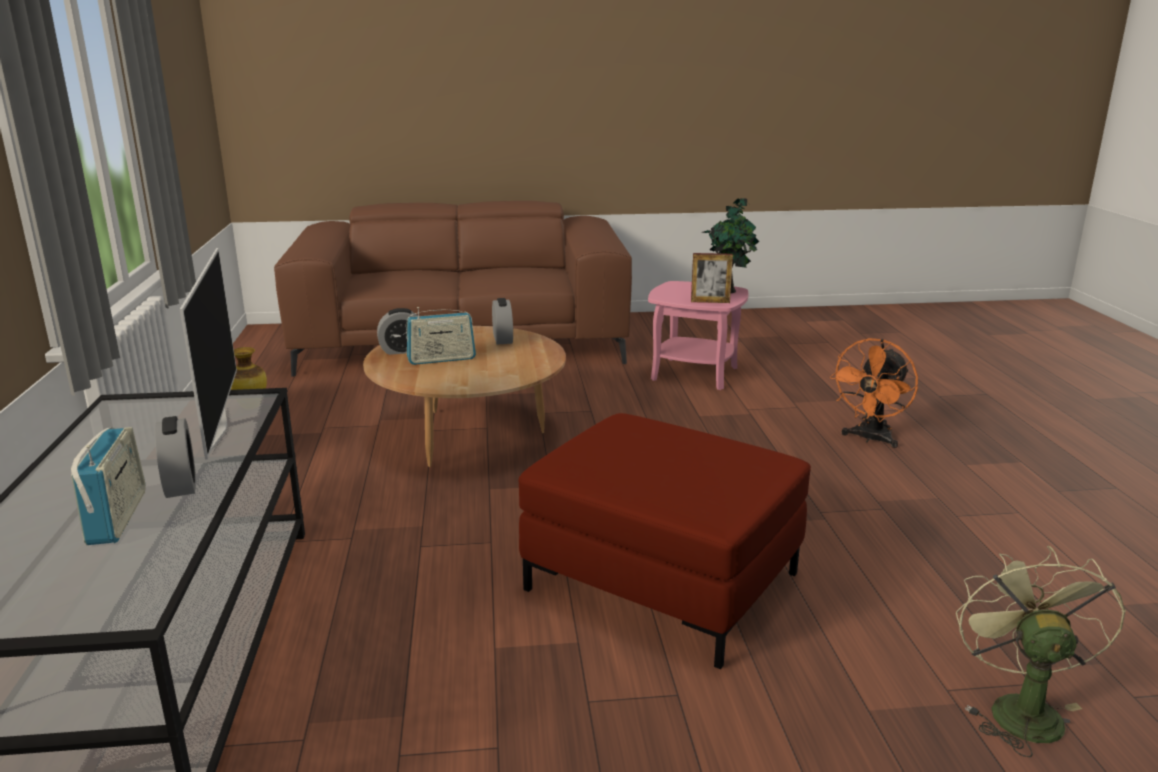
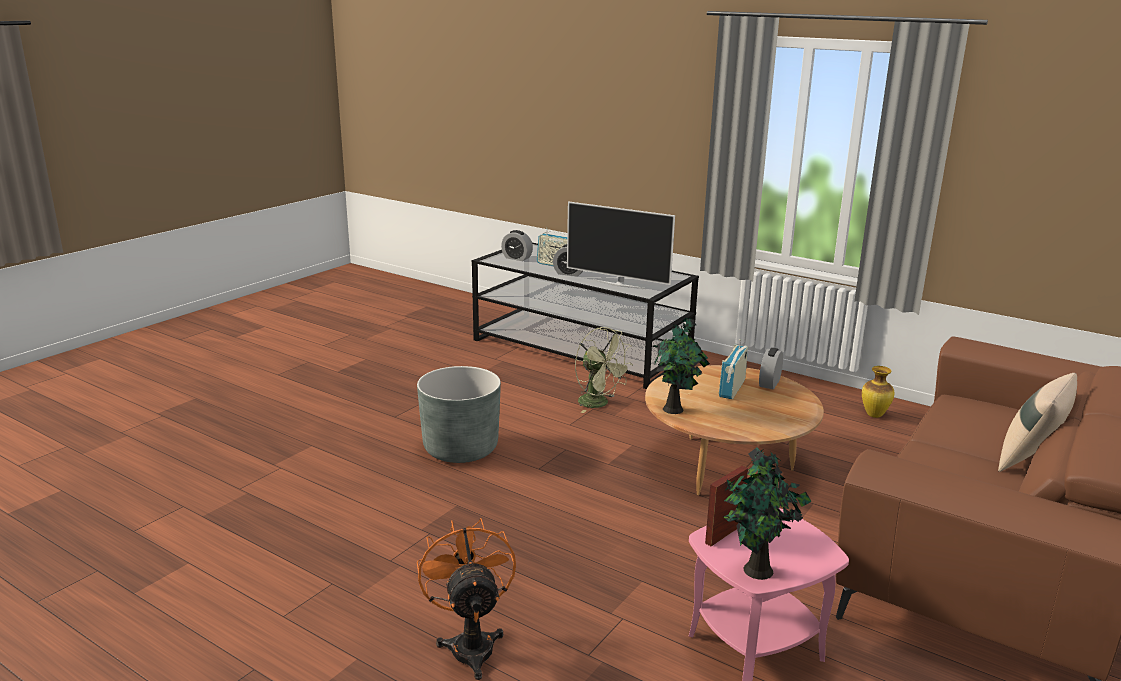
camera: 130 degrees right, 0 degrees up
alarm clock [492,298,513,345] -> alarm clock moved to [501,230,533,261]
red ottoman [518,413,811,669] -> grey planter [417,366,501,463]
green fan [956,546,1126,757] -> green fan moved to [575,327,633,413]
none -> potted plant [652,318,710,414]
none -> beige pillow [998,373,1077,472]

